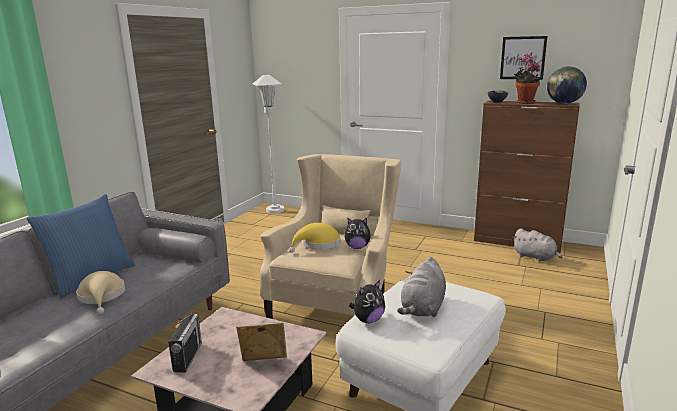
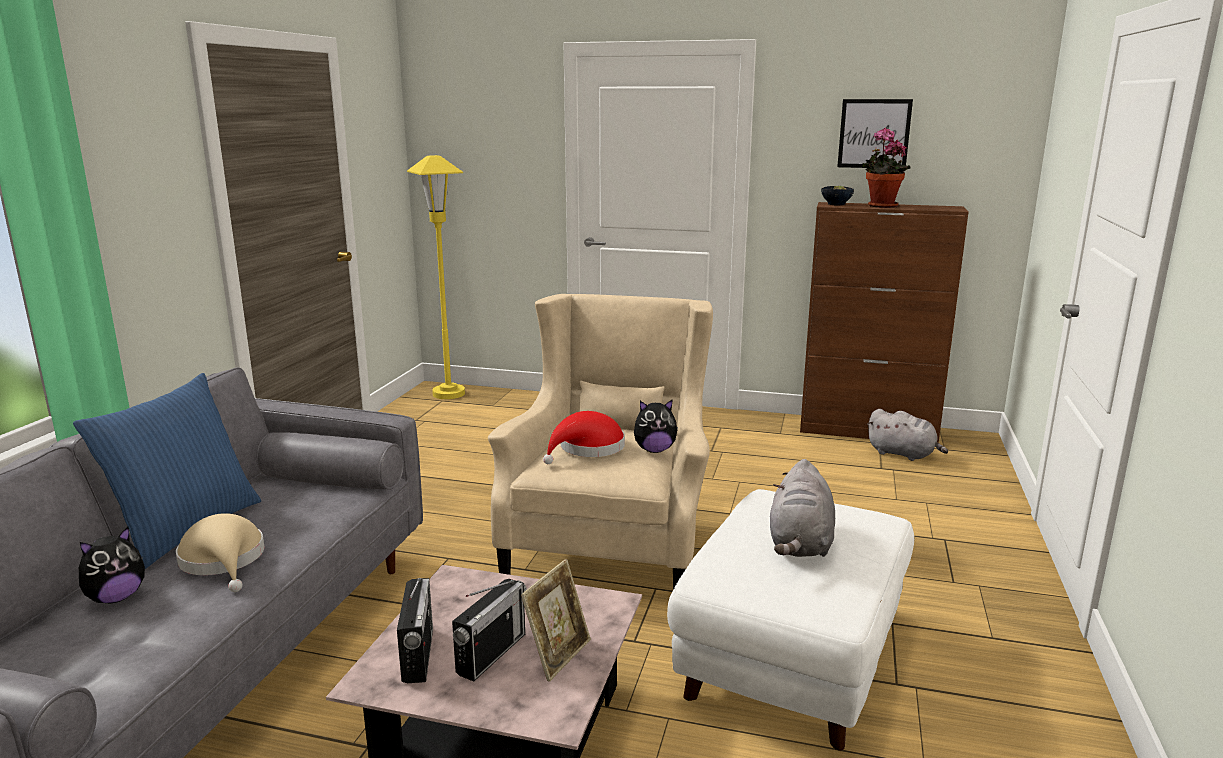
camera: 10 degrees left, 0 degrees up
picture frame [236,322,287,361] -> picture frame turned 135 degrees clockwise [521,559,591,682]
white floor lamp [253,75,284,214] -> yellow floor lamp [407,155,465,399]
yellow hat [289,223,341,253] -> red hat [543,411,625,464]
plush toy [349,280,385,323] -> plush toy moved to [79,527,145,603]
globe [547,66,587,104] -> none
none -> radio [452,579,527,681]

